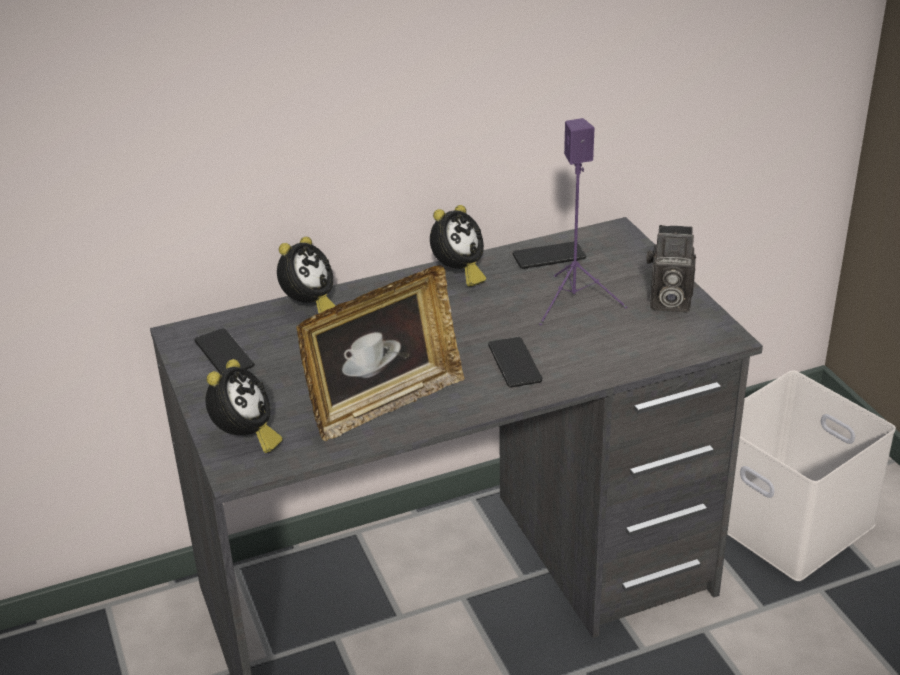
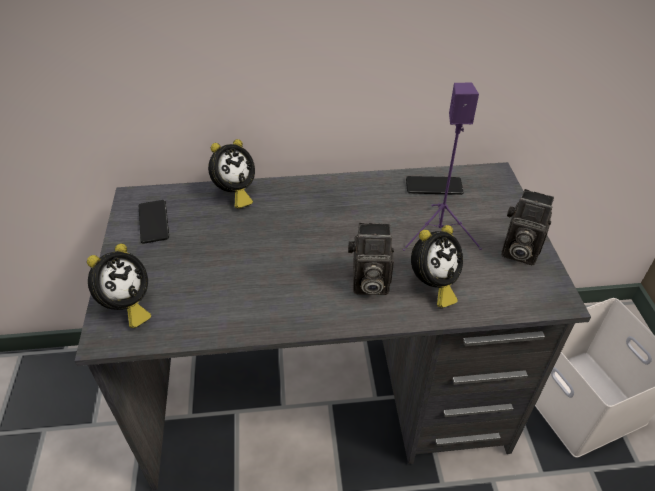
camera: 15 degrees right, 10 degrees up
picture frame [296,265,465,441] -> none
alarm clock [430,205,486,286] -> alarm clock moved to [411,225,463,308]
phone [488,337,543,387] -> camera [348,223,394,295]

